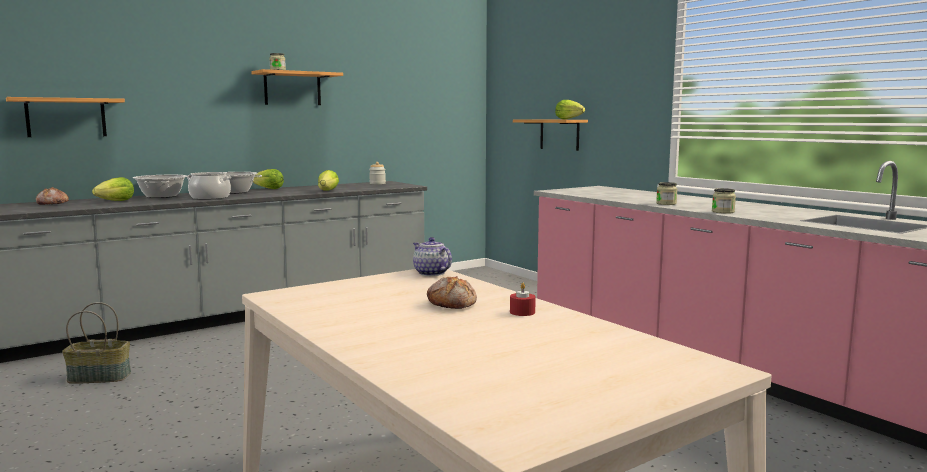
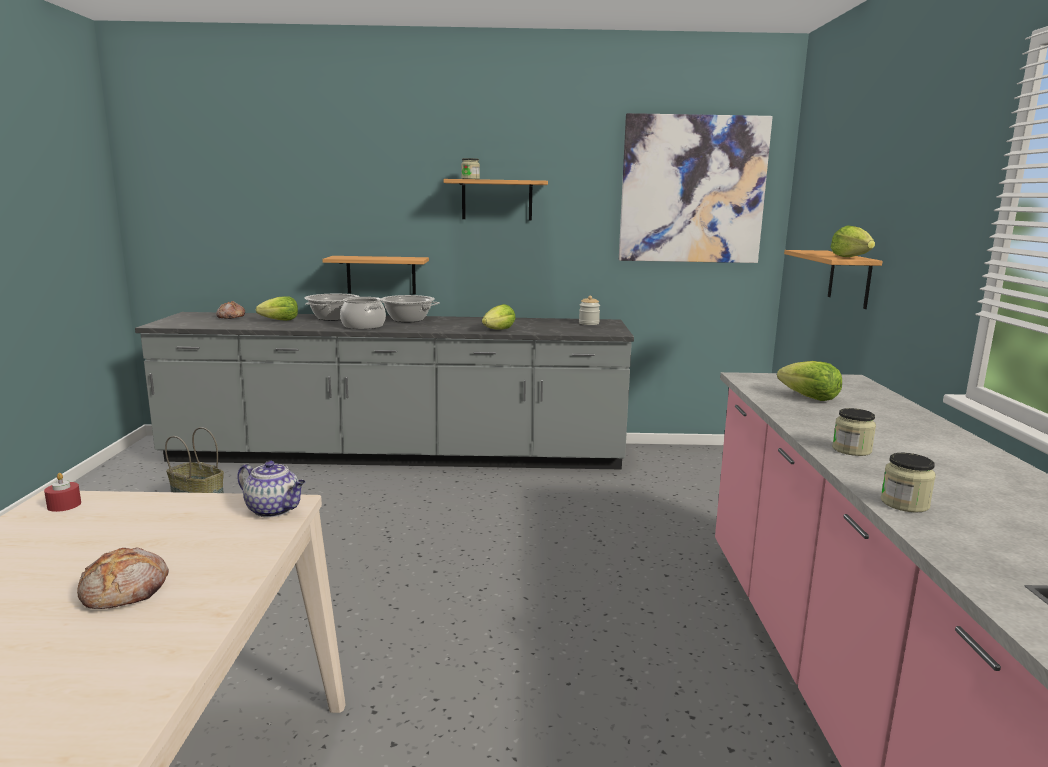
camera: 35 degrees right, 5 degrees up
shelf [6,97,125,137] -> shelf moved to [322,256,429,295]
lettuce [253,169,284,189] -> lettuce moved to [777,361,842,401]
teapot [413,237,452,276] -> teapot turned 120 degrees clockwise [237,461,306,518]
red candle [510,283,536,316] -> red candle moved to [44,473,81,512]
none -> picture [619,113,773,263]

